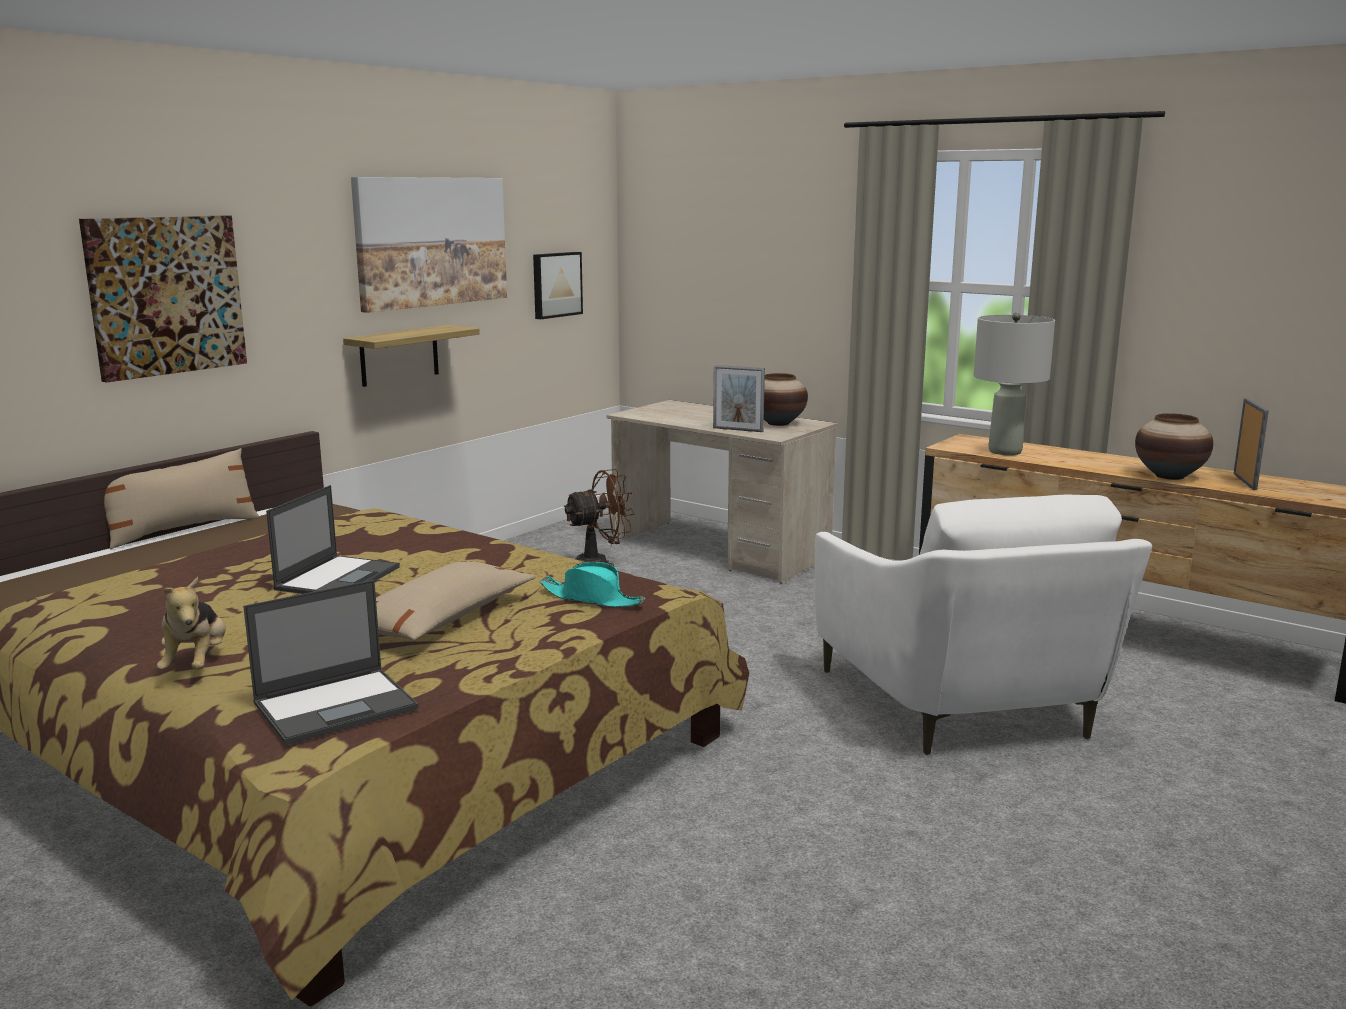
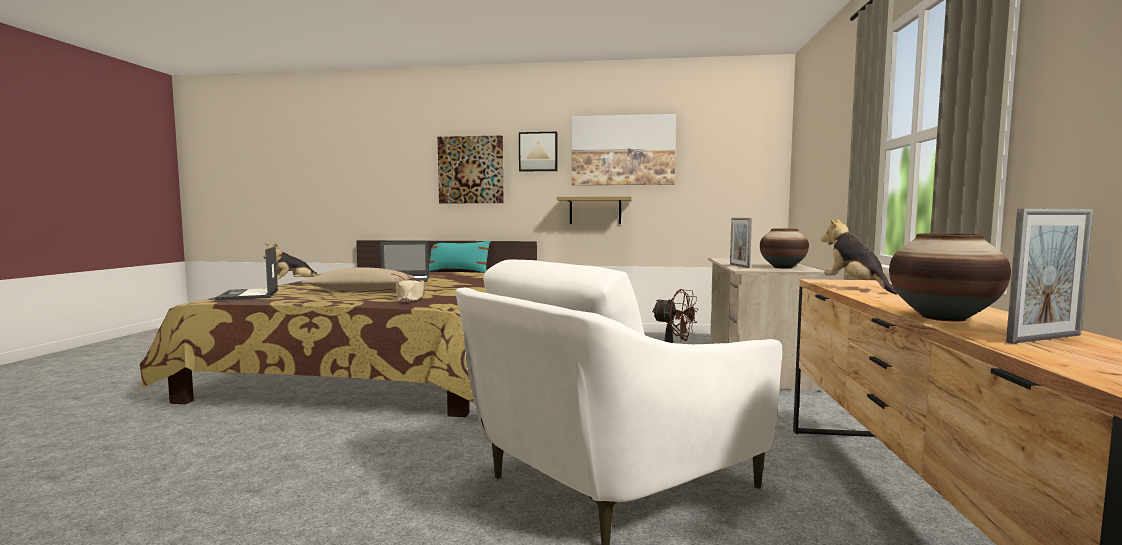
camera: 60 degrees right, 10 degrees down
beige pillow [104,448,260,549] -> turquoise pillow [429,241,491,273]
laptop [243,580,419,745] -> laptop turned 45 degrees clockwise [215,246,278,300]
picture [533,252,583,319] -> picture moved to [519,132,557,172]
turquoise hat [539,562,645,607] -> beige hat [395,277,425,302]
grey table lamp [974,313,1055,455] -> plush toy [821,218,897,294]

